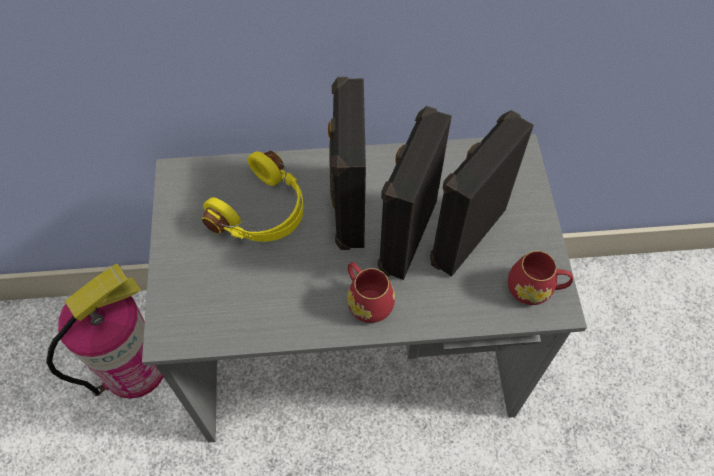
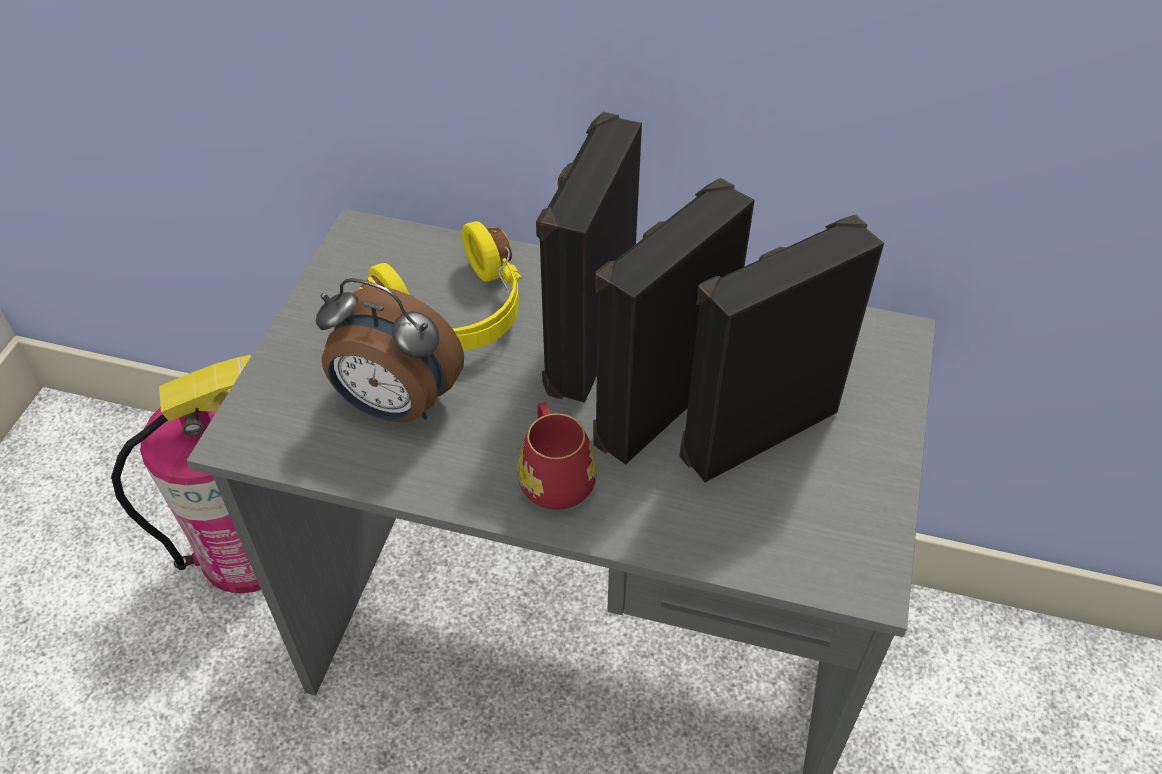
camera: 20 degrees right, 10 degrees down
red mug [508,251,573,305] -> none
none -> alarm clock [316,278,464,422]

